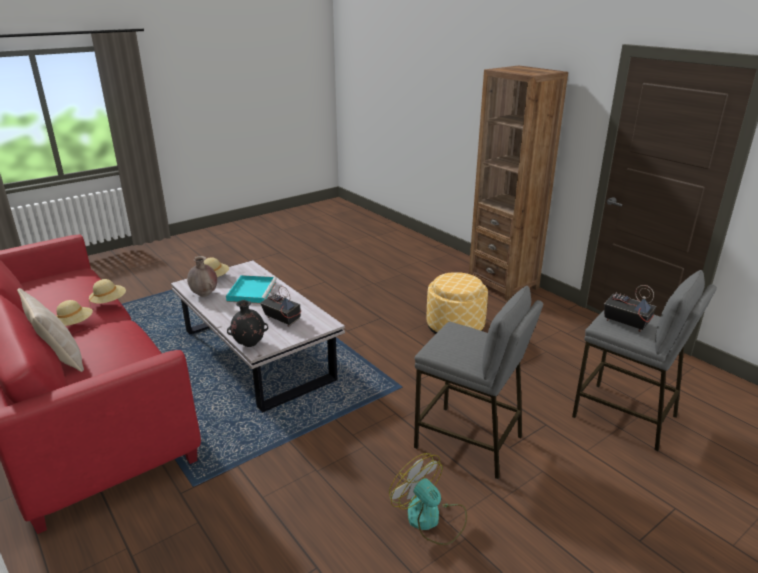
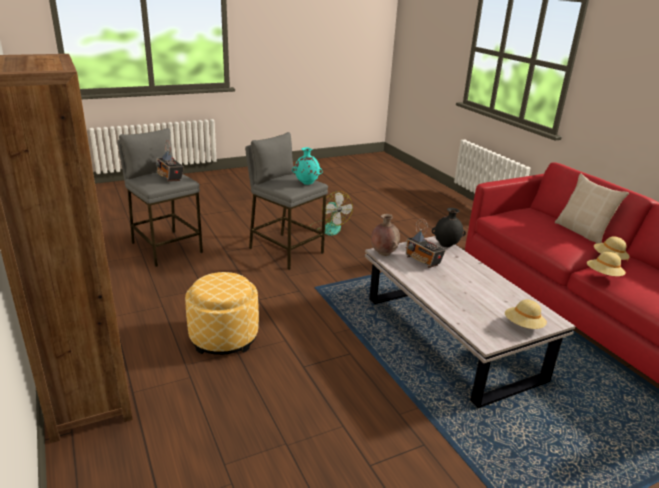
camera: 170 degrees left, 0 degrees up
brown vase [187,256,217,297] -> brown vase moved to [371,214,400,256]
turquoise tray [226,275,277,304] -> none
none -> turquoise vase [292,147,323,185]

